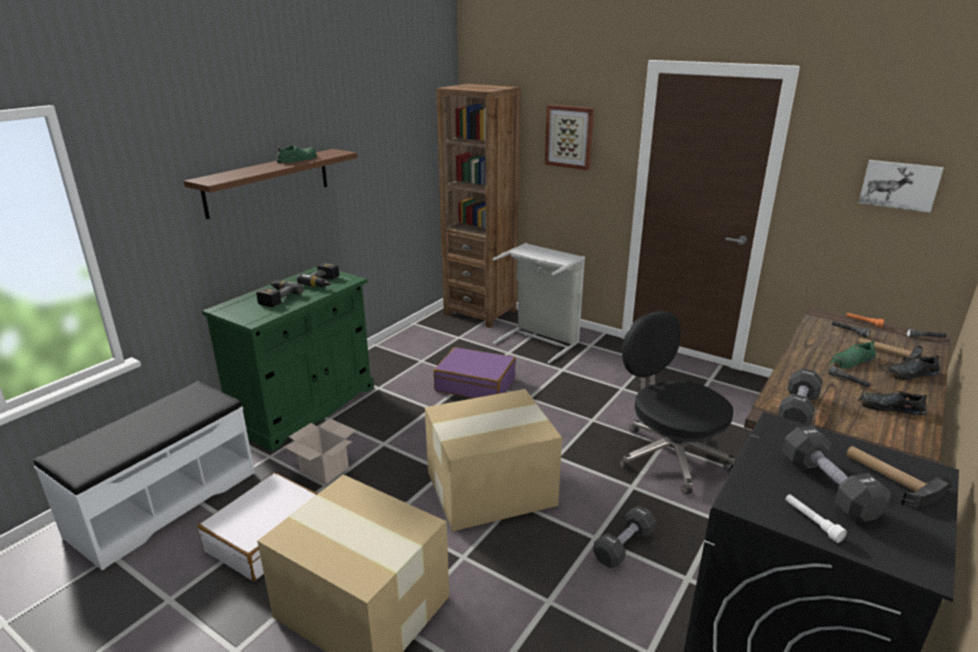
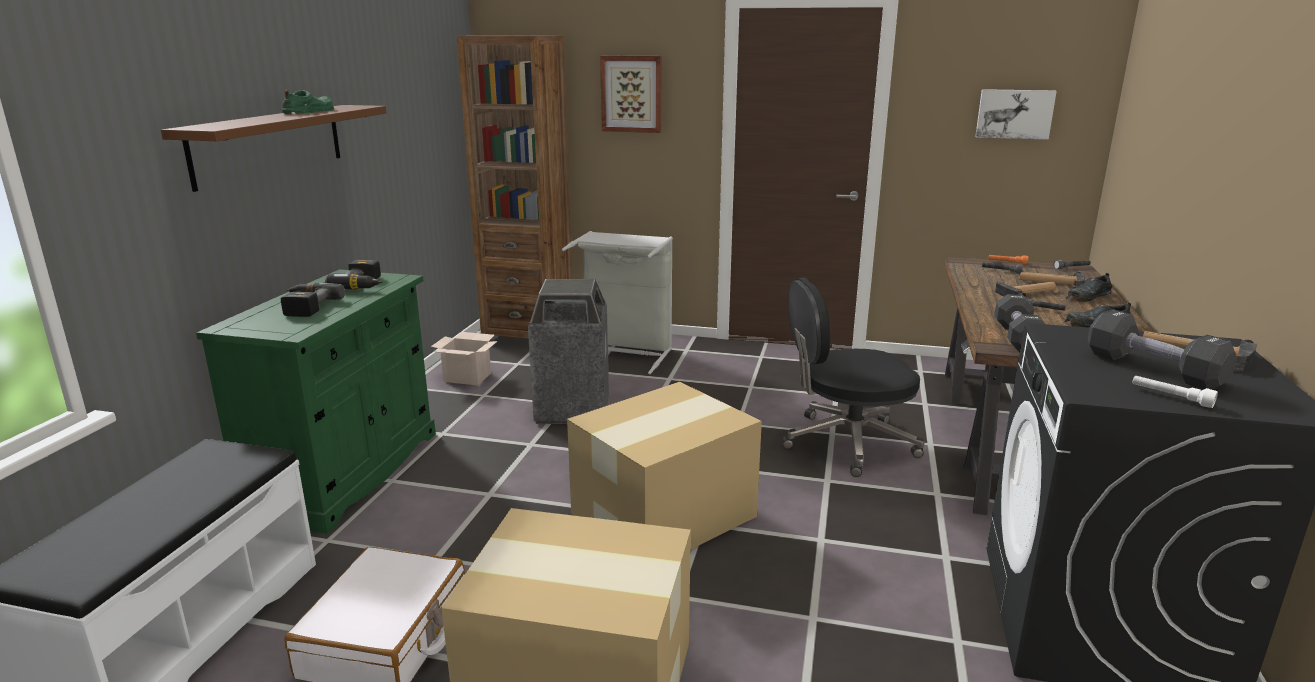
camera: 20 degrees left, 5 degrees down
cardboard box [284,418,356,484] -> cardboard box moved to [431,332,498,385]
purple suitcase [433,347,516,398] -> trash can [528,279,609,424]
black dumbbell [593,506,656,568] -> none
black office chair [620,311,735,495] -> black office chair turned 45 degrees counterclockwise [782,277,924,477]
green shoe [830,341,876,369] -> hammer [995,280,1056,297]

